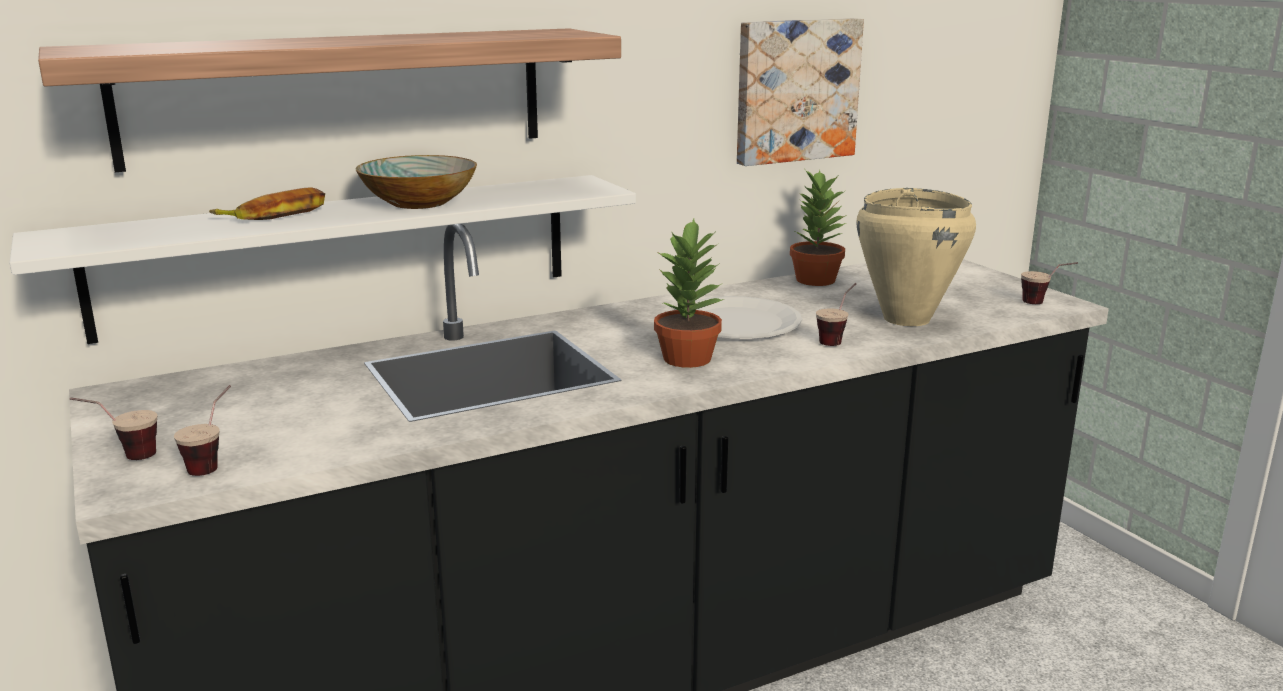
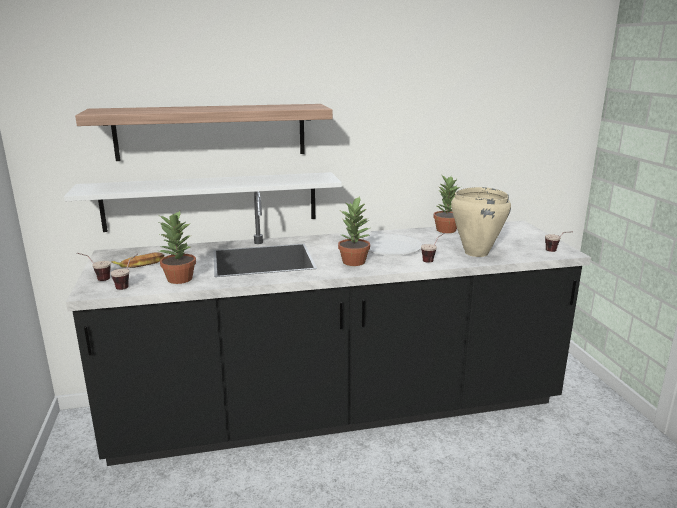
camera: 15 degrees right, 0 degrees up
banana [209,187,325,220] -> banana moved to [111,253,164,268]
bowl [355,155,477,209] -> none
picture [737,18,864,166] -> none
none -> potted plant [160,211,196,284]

